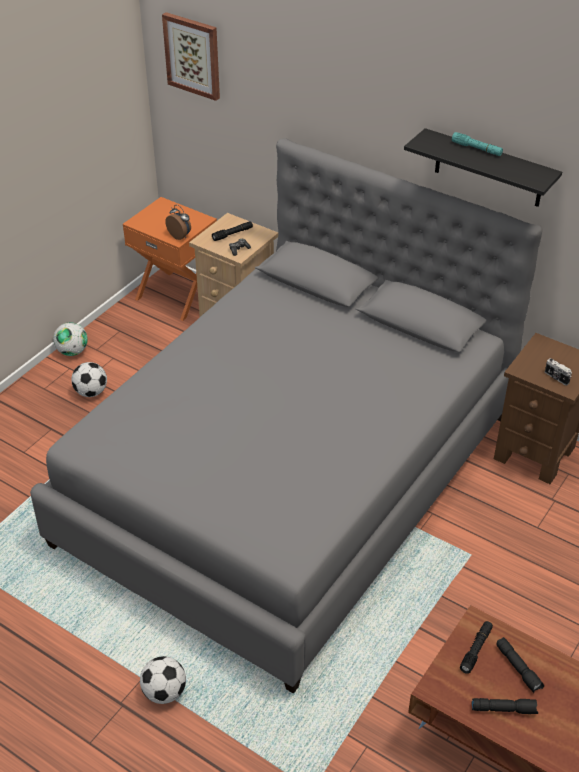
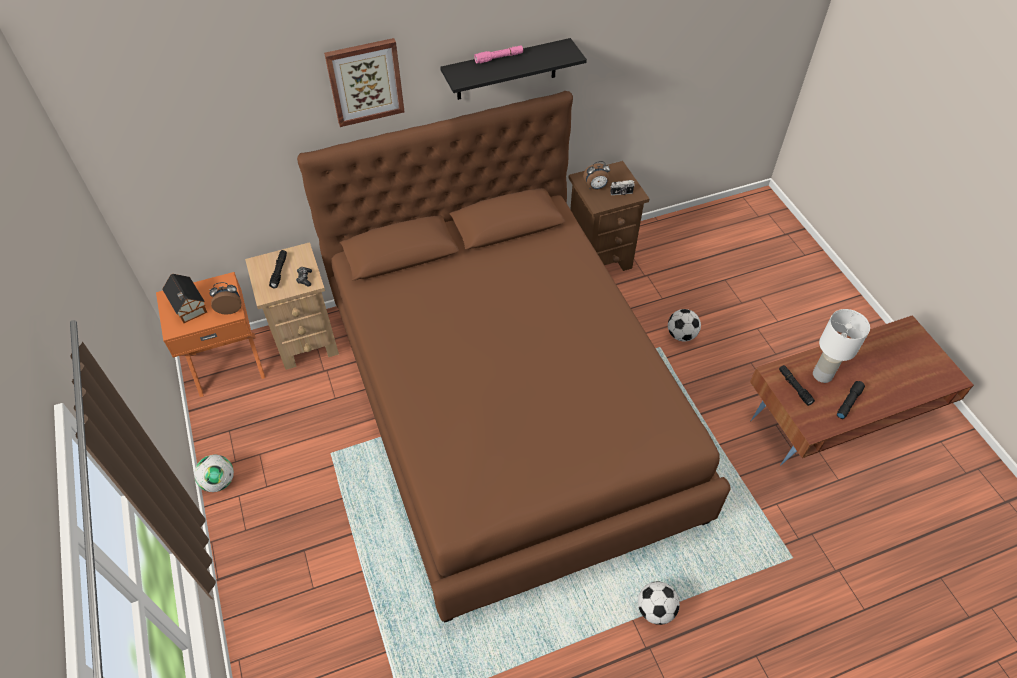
camera: 55 degrees left, 10 degrees up
grey bed [30,138,543,694] -> brown bed [297,91,731,622]
football [71,362,107,397] -> football moved to [668,309,701,342]
picture [162,12,220,101] -> picture moved to [324,38,405,127]
turquoise flashlight [452,132,503,156] -> pink flashlight [474,46,523,64]
black flashlight [496,637,544,693] -> white table lamp [813,309,870,383]
none -> toy house [162,274,207,323]
none -> alarm clock [583,161,610,190]

